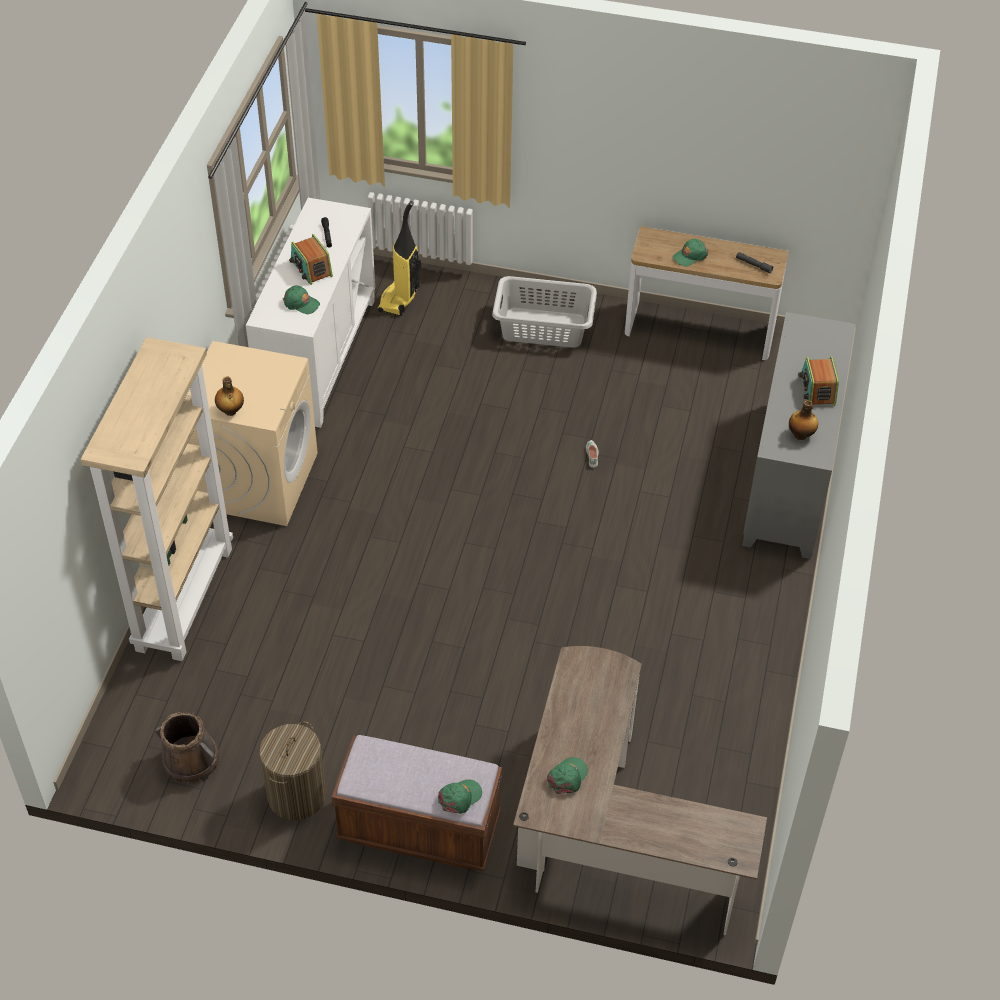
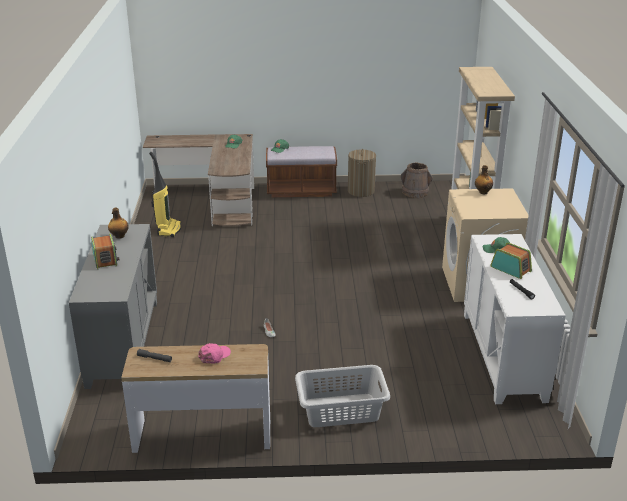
camera: 165 degrees right, 20 degrees down
vacuum cleaner [377,201,421,316] -> vacuum cleaner moved to [149,152,181,237]
green cap [673,239,708,267] -> pink cap [198,343,231,363]

